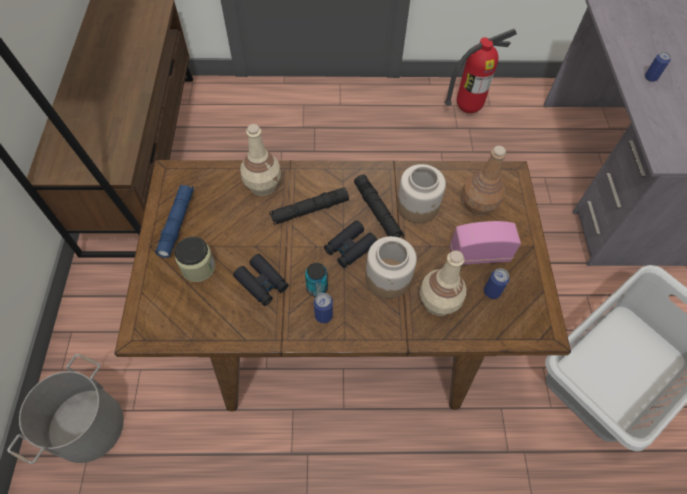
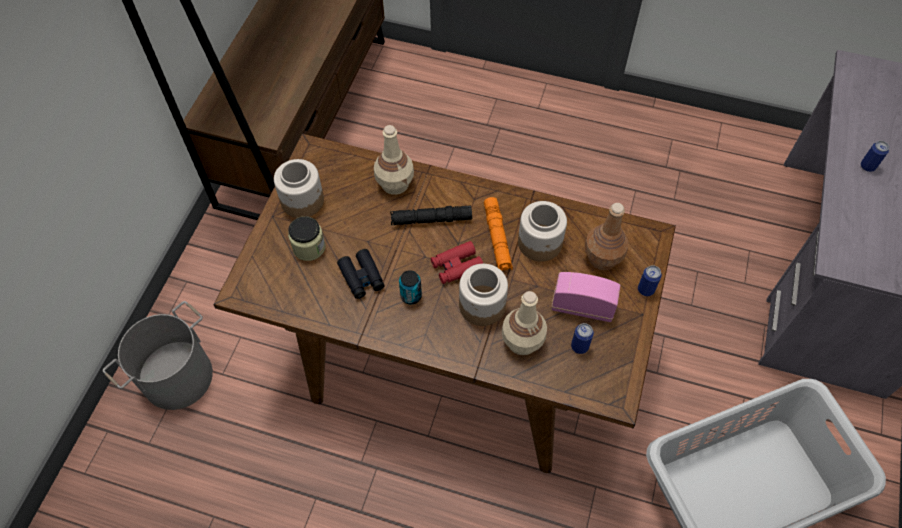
camera: 20 degrees right, 0 degrees up
blue flashlight [156,184,194,258] -> jar [274,159,324,218]
can [314,293,333,323] -> can moved to [638,265,662,296]
black binoculars [324,220,377,268] -> red binoculars [431,241,483,284]
black flashlight [354,174,404,238] -> orange flashlight [484,197,513,271]
fire extinguisher [445,29,517,113] -> none

